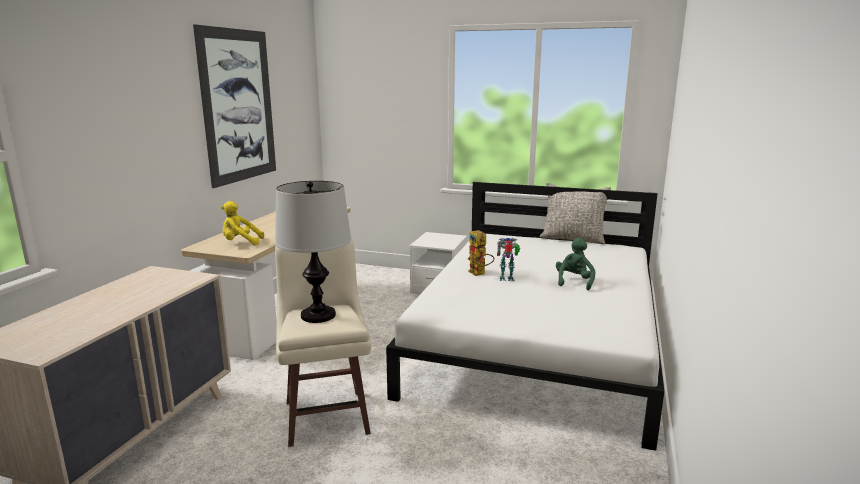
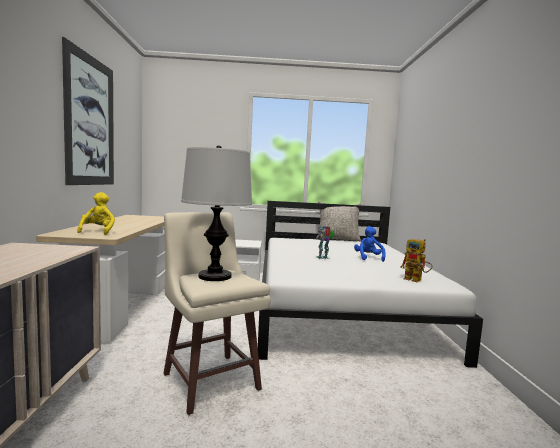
camera: 20 degrees left, 10 degrees down
yellow plush toy [221,201,264,245] -> yellow plush toy turned 105 degrees clockwise [77,192,115,235]
toy robot [468,230,494,276] -> toy robot moved to [400,239,433,282]
green plush toy [556,238,595,290] -> blue plush toy [354,226,386,262]

